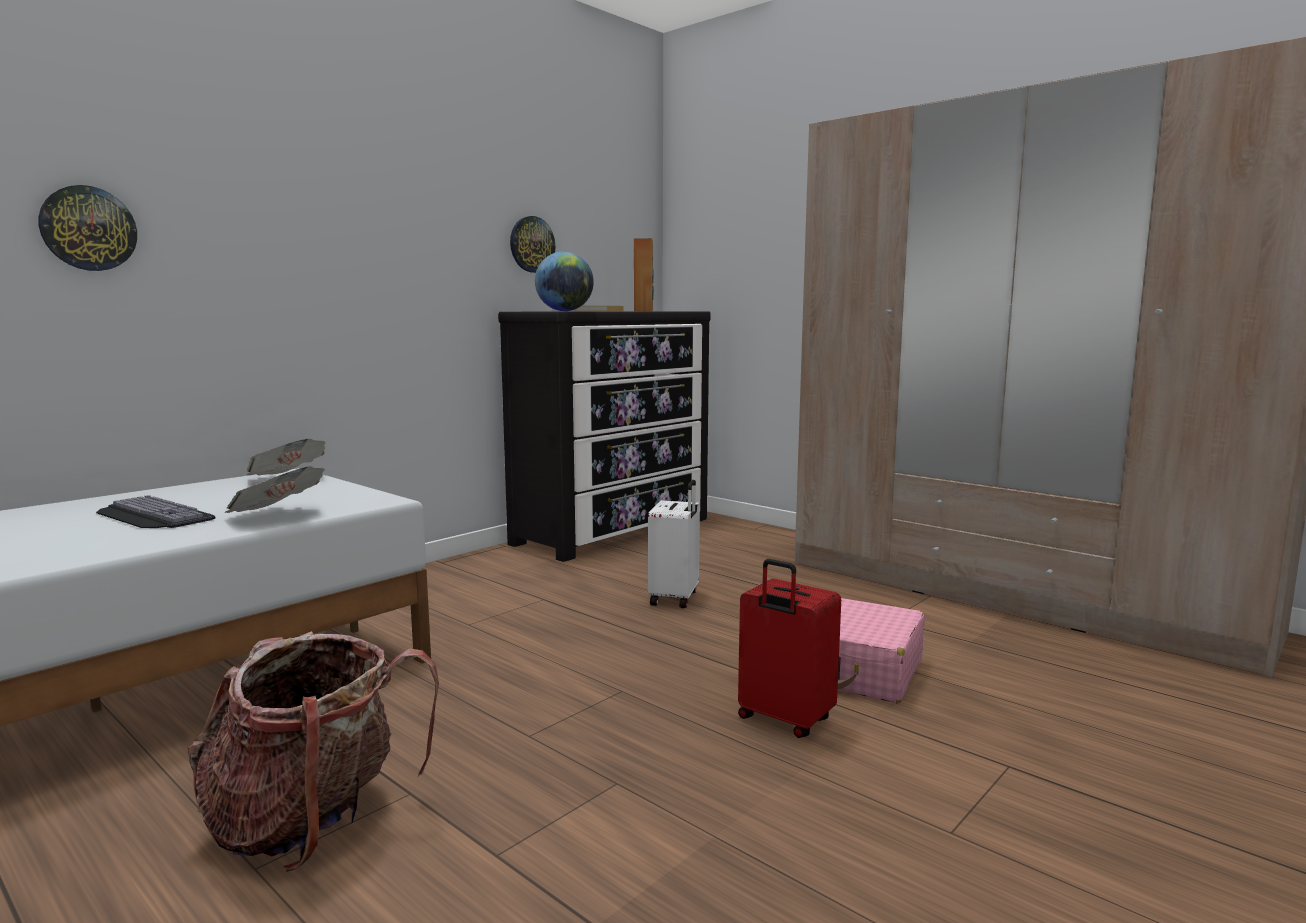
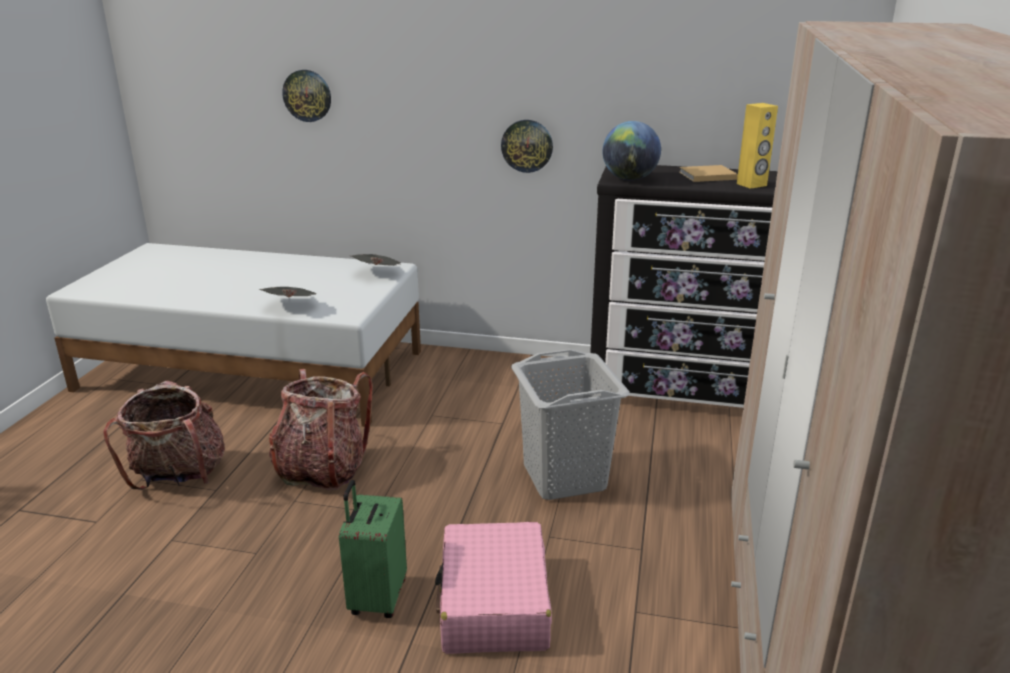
camera: 60 degrees right, 15 degrees up
keyboard [96,495,216,528] -> none
wall clock [510,216,556,273] -> wall clock moved to [501,120,553,173]
brown speaker [634,238,654,311] -> yellow speaker [737,103,778,189]
white suitcase [648,480,700,608] -> grey laundry basket [511,349,630,500]
red suitcase [738,559,841,738] -> green suitcase [339,480,407,618]
none -> backpack [269,369,373,490]

